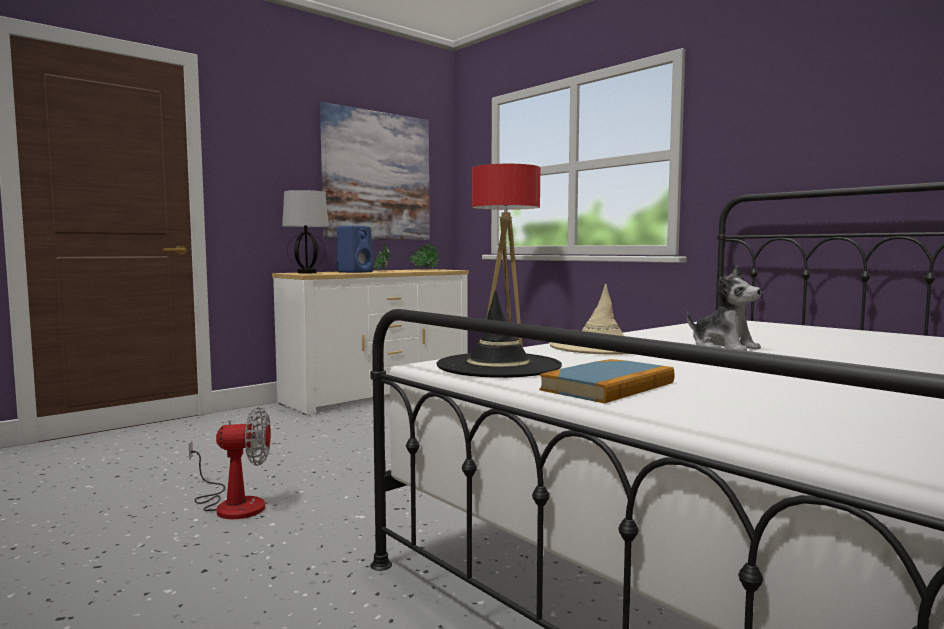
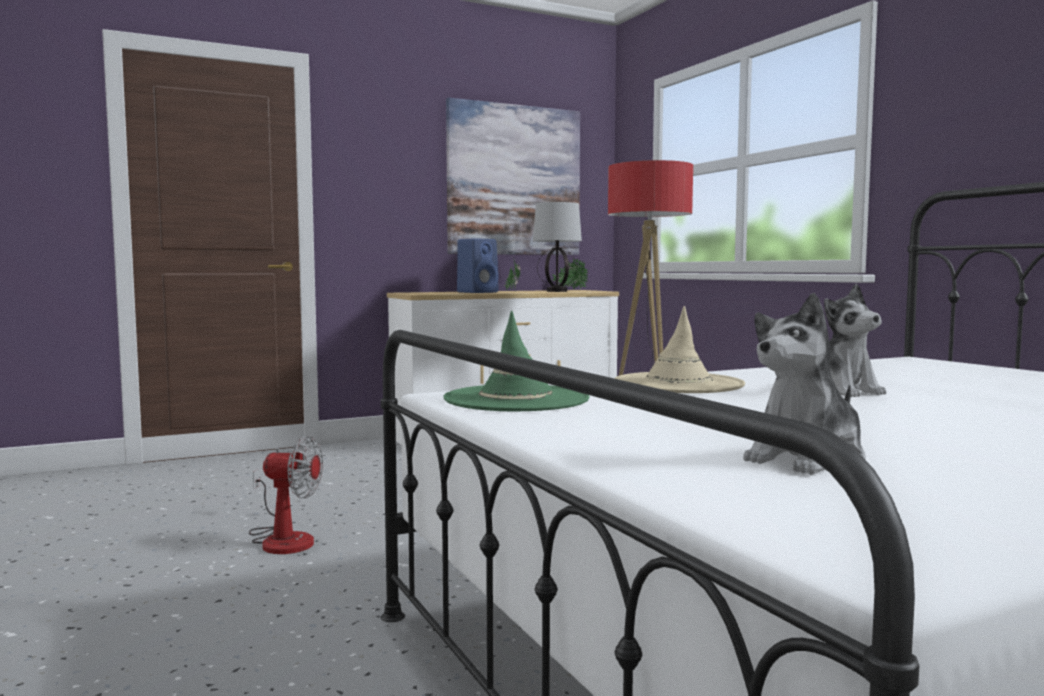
camera: 15 degrees right, 0 degrees up
table lamp [282,190,329,273] -> table lamp moved to [533,202,582,292]
black hat [436,290,562,378] -> green hat [444,311,589,411]
book [540,359,675,403] -> none
none -> plush toy [743,293,866,475]

